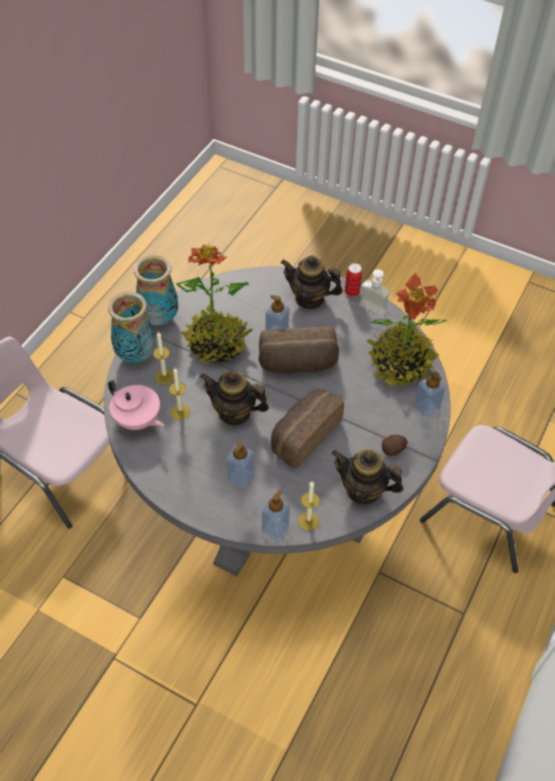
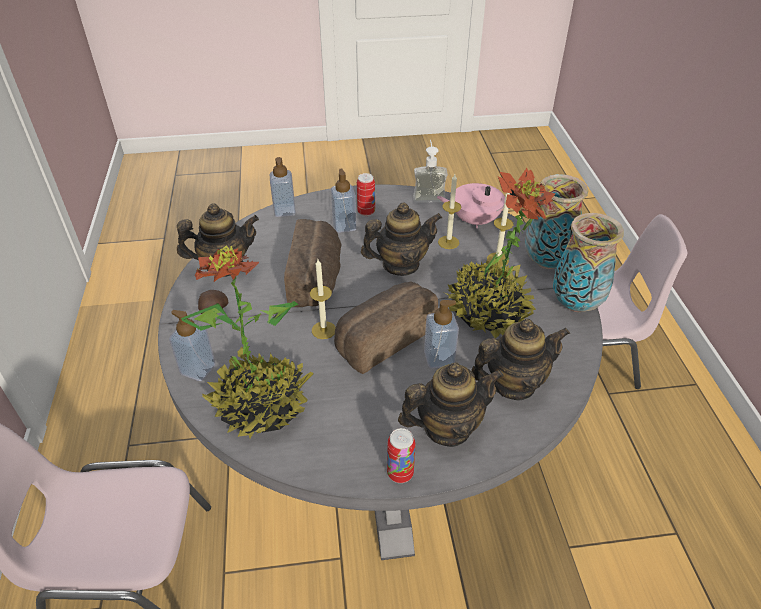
camera: 145 degrees right, 10 degrees down
candle [298,481,320,531] -> candle moved to [310,259,336,339]
soap dispenser [359,269,391,317] -> soap dispenser moved to [413,140,448,203]
none -> can [357,173,375,216]
none -> teapot [471,319,570,401]

